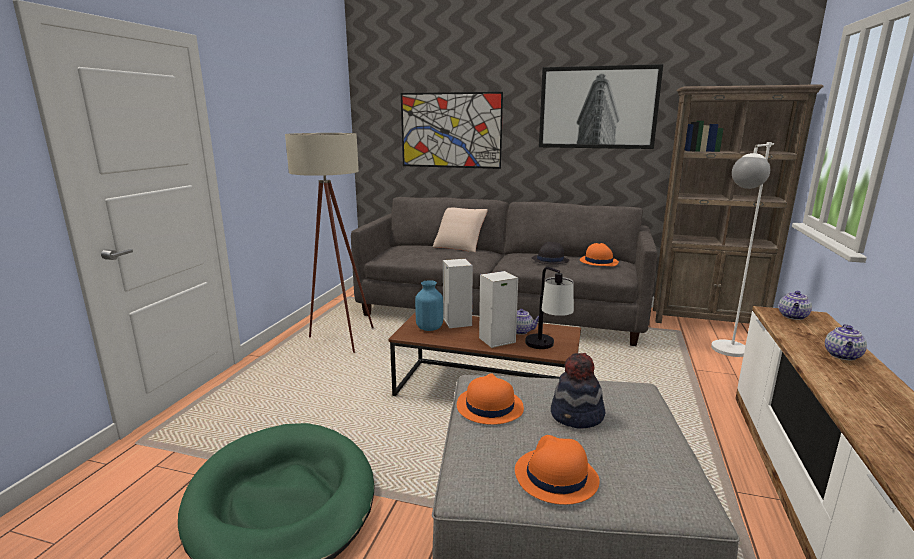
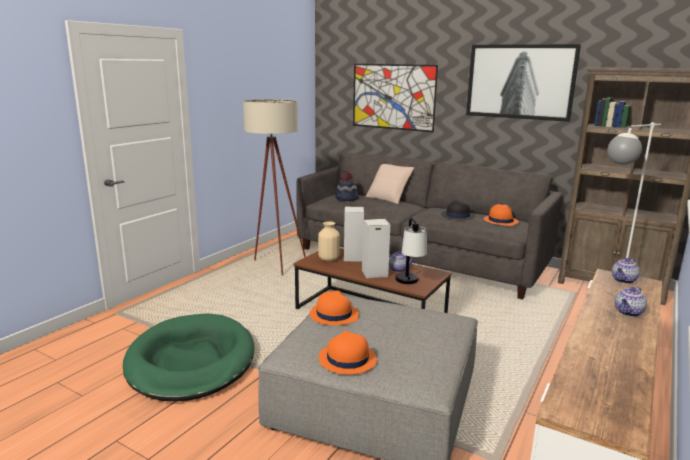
camera: 15 degrees right, 0 degrees up
blue vase [415,280,443,331] -> beige vase [318,221,340,261]
hat [551,353,606,429] -> hat moved to [335,170,359,201]

